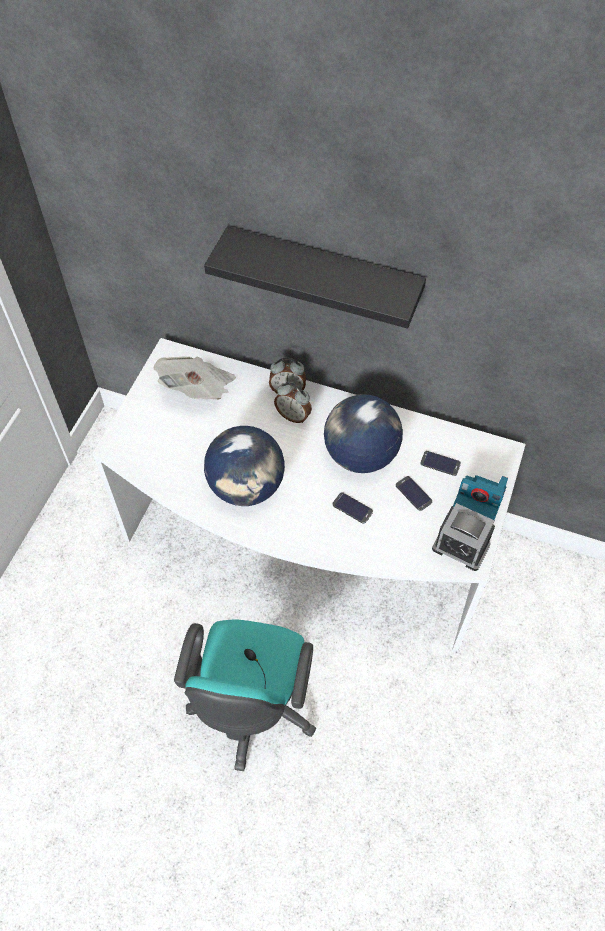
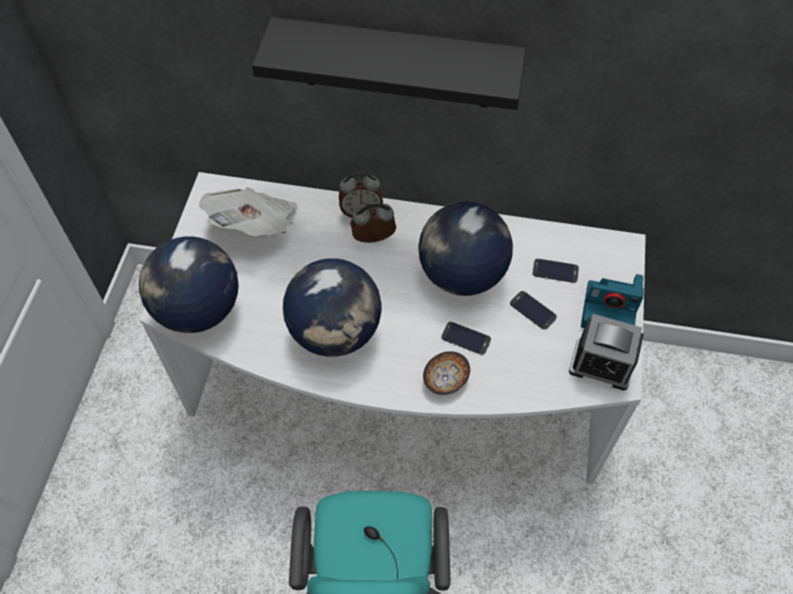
camera: 10 degrees left, 0 degrees up
alarm clock [274,382,312,423] -> alarm clock turned 150 degrees clockwise [350,204,396,243]
none -> globe [139,236,239,333]
none -> bowl [423,351,470,395]

